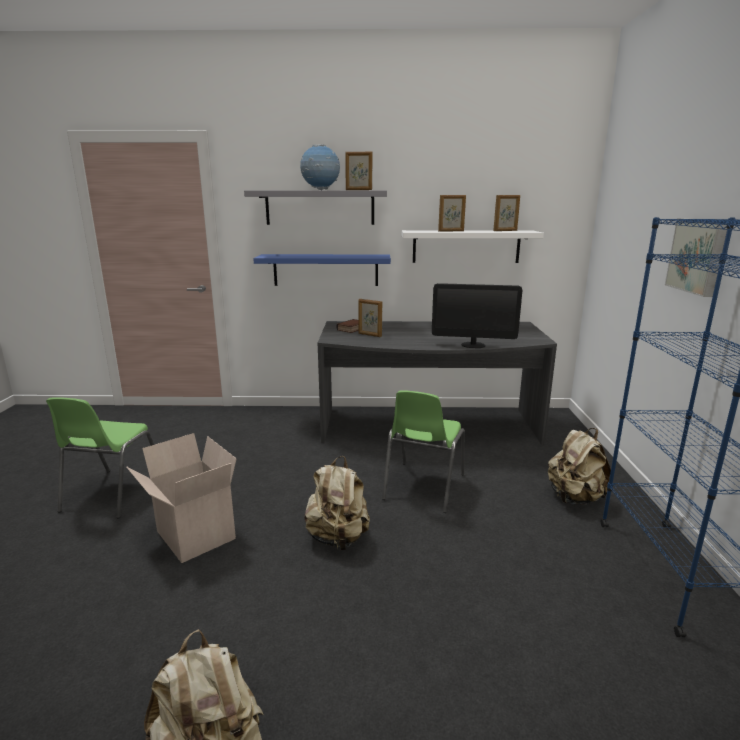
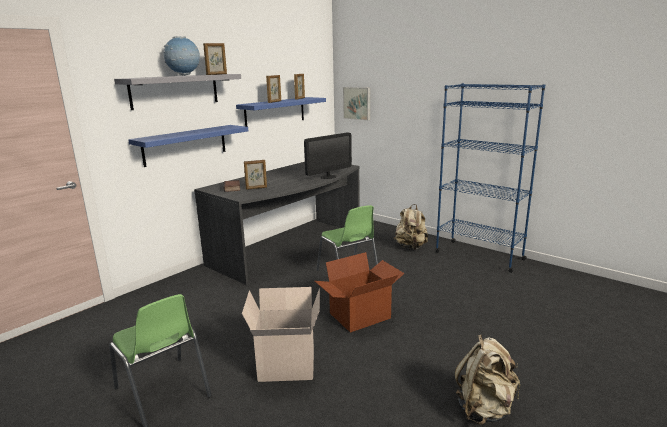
camera: 50 degrees left, 0 degrees up
beige backpack [304,456,370,551] -> cardboard box [315,252,405,333]
white shelf [401,230,544,263] -> blue shelf [236,97,326,127]
picture [665,218,727,297] -> picture moved to [343,87,370,120]

